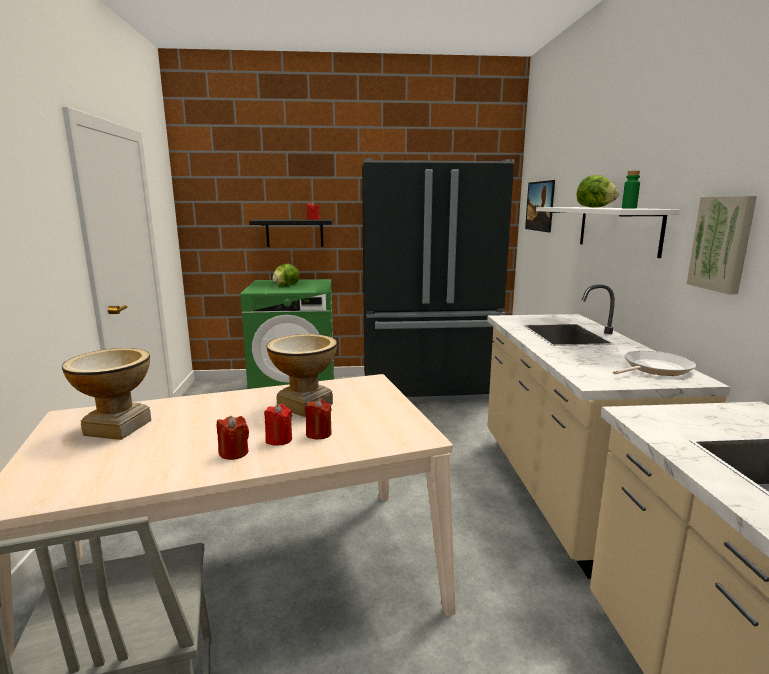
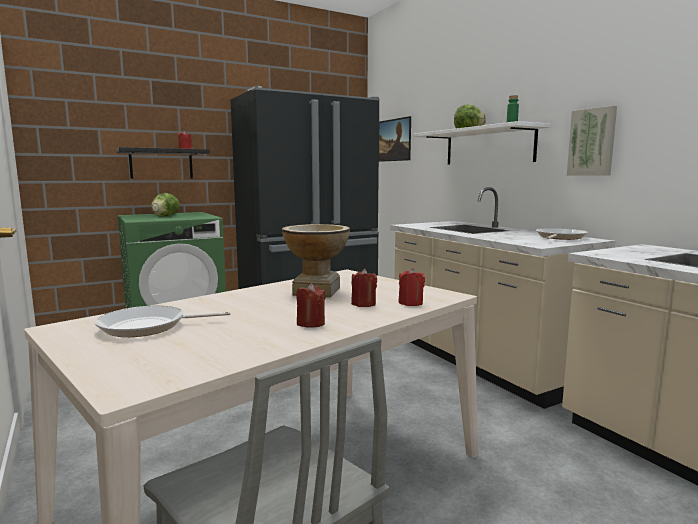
camera: 25 degrees left, 5 degrees down
vase [62,348,151,440] -> frying pan [95,306,230,337]
red candle [264,404,292,446] -> red candle moved to [398,268,425,306]

